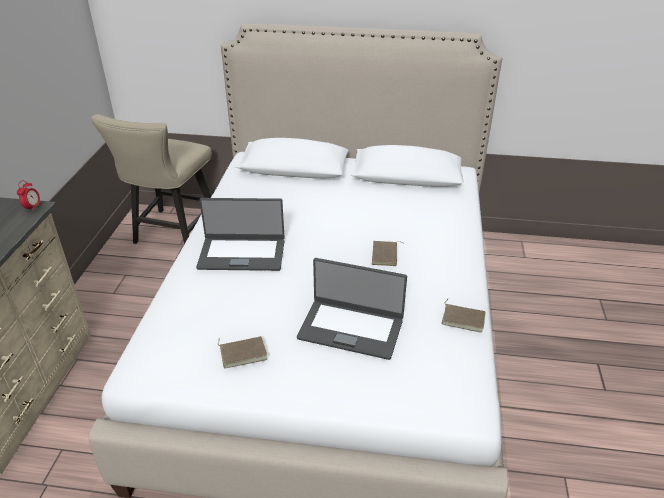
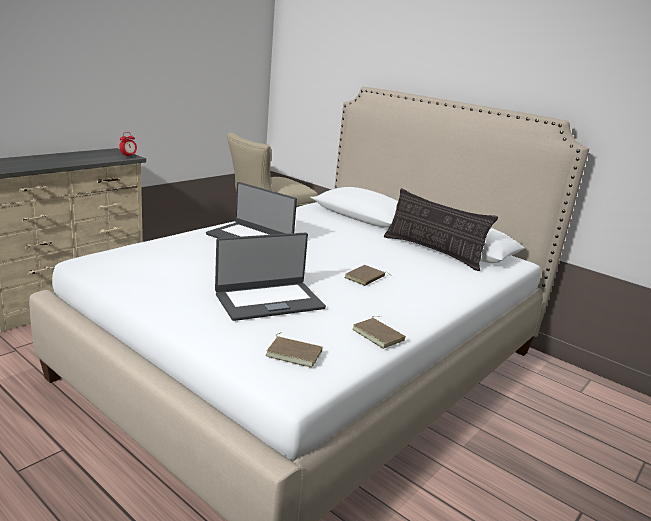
camera: 30 degrees right, 15 degrees down
brown book [218,336,267,368] -> brown book moved to [265,332,323,368]
laptop [297,258,407,360] -> laptop turned 75 degrees counterclockwise [215,232,326,321]
none -> pillow [384,188,498,271]

